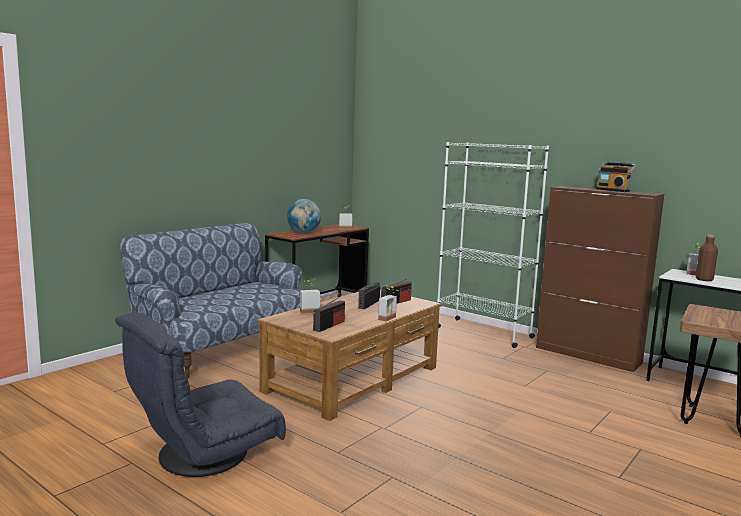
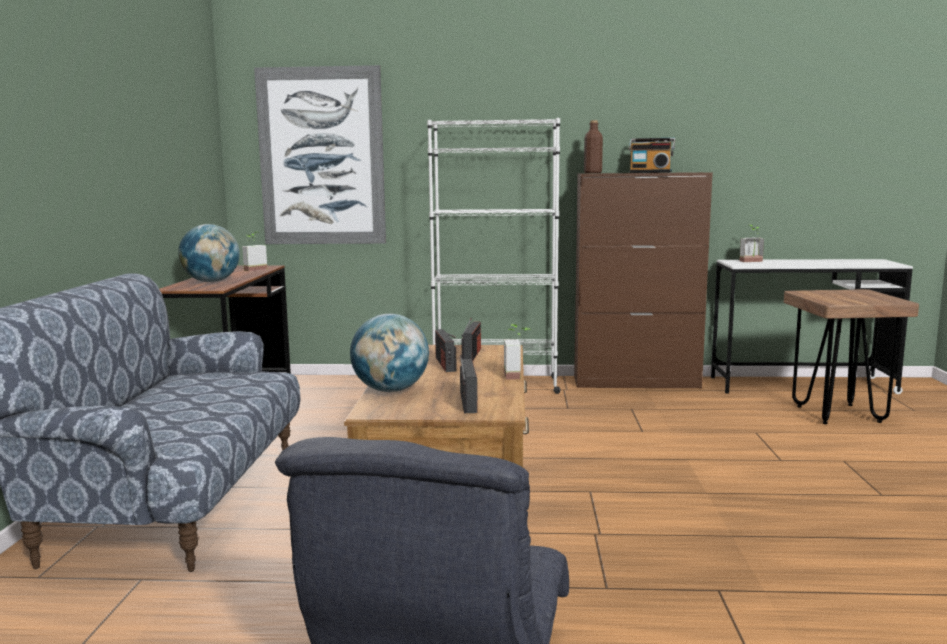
camera: 35 degrees left, 0 degrees up
potted plant [300,279,320,314] -> globe [350,314,429,392]
brown bottle [696,235,718,281] -> brown bottle moved to [584,120,603,173]
none -> picture [254,65,386,244]

